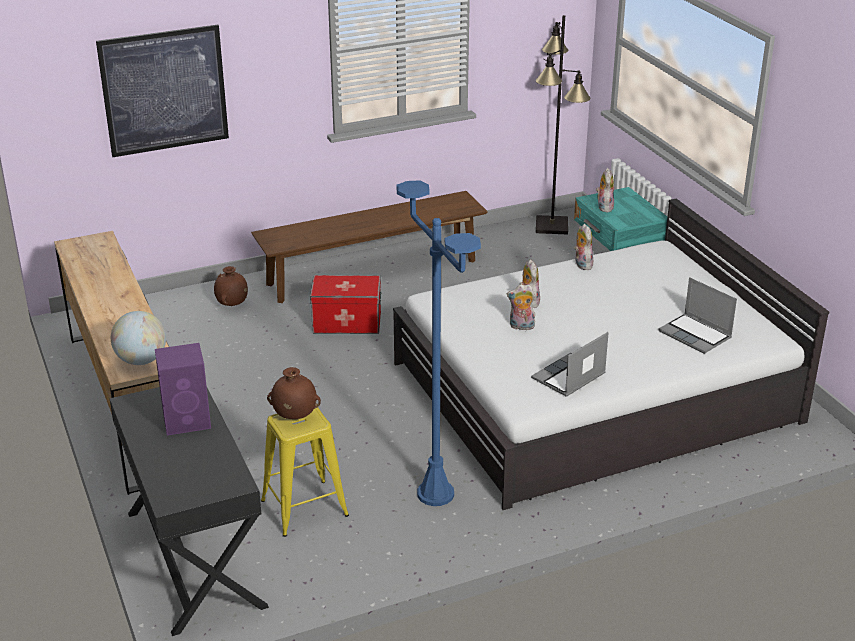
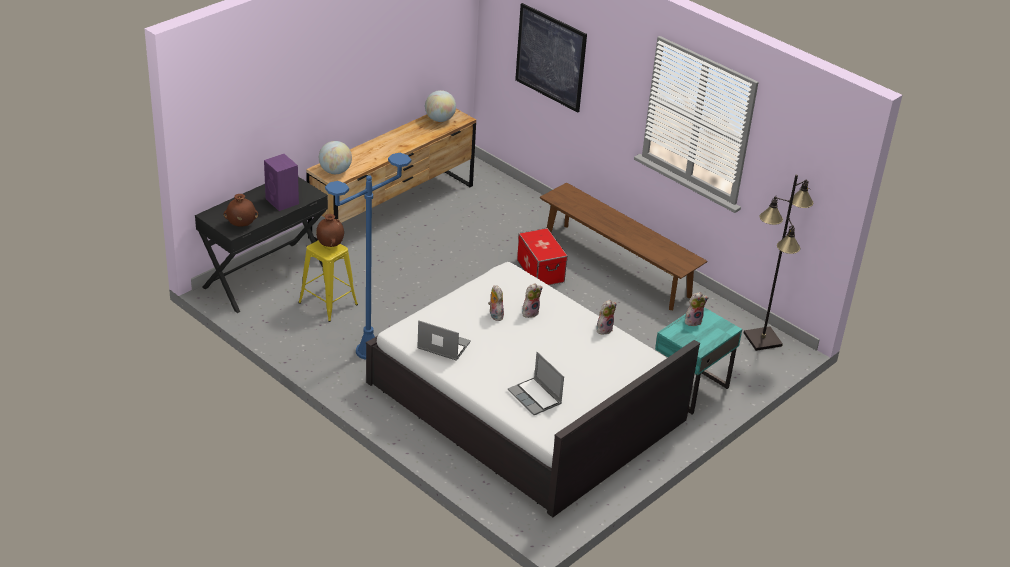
camera: 65 degrees right, 5 degrees up
brown vase [214,266,248,306] -> brown vase moved to [224,194,258,227]
laptop [659,277,737,354] -> laptop turned 60 degrees counterclockwise [508,352,564,415]
none -> globe [425,90,456,122]

